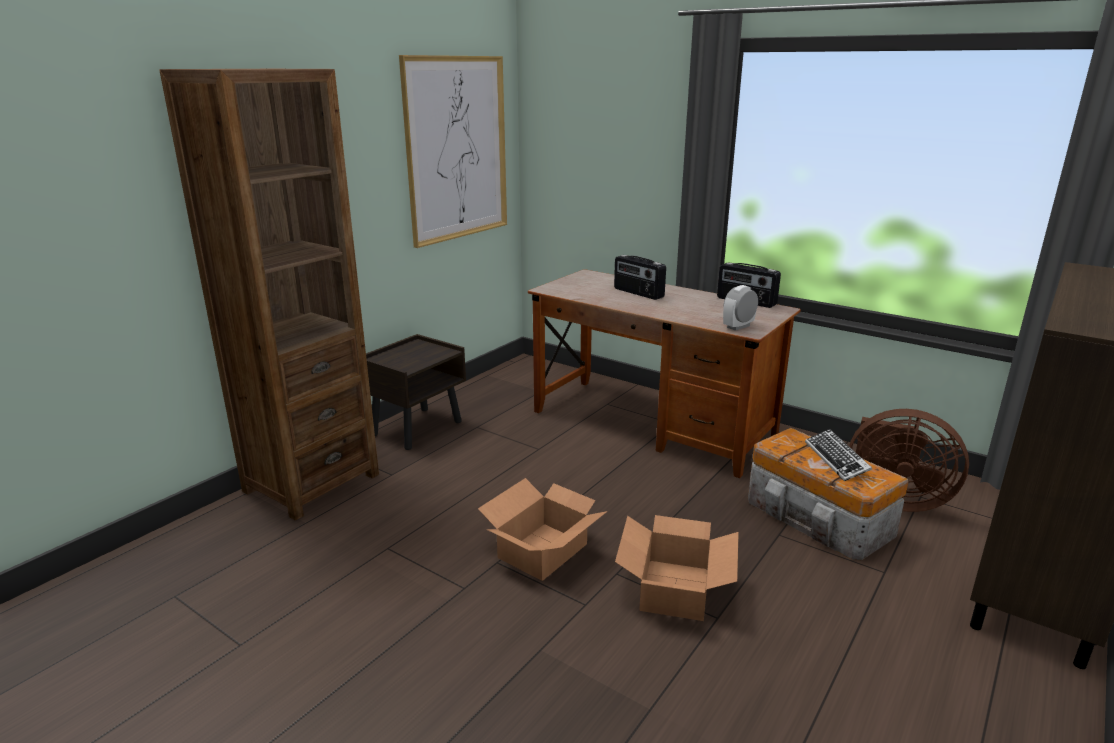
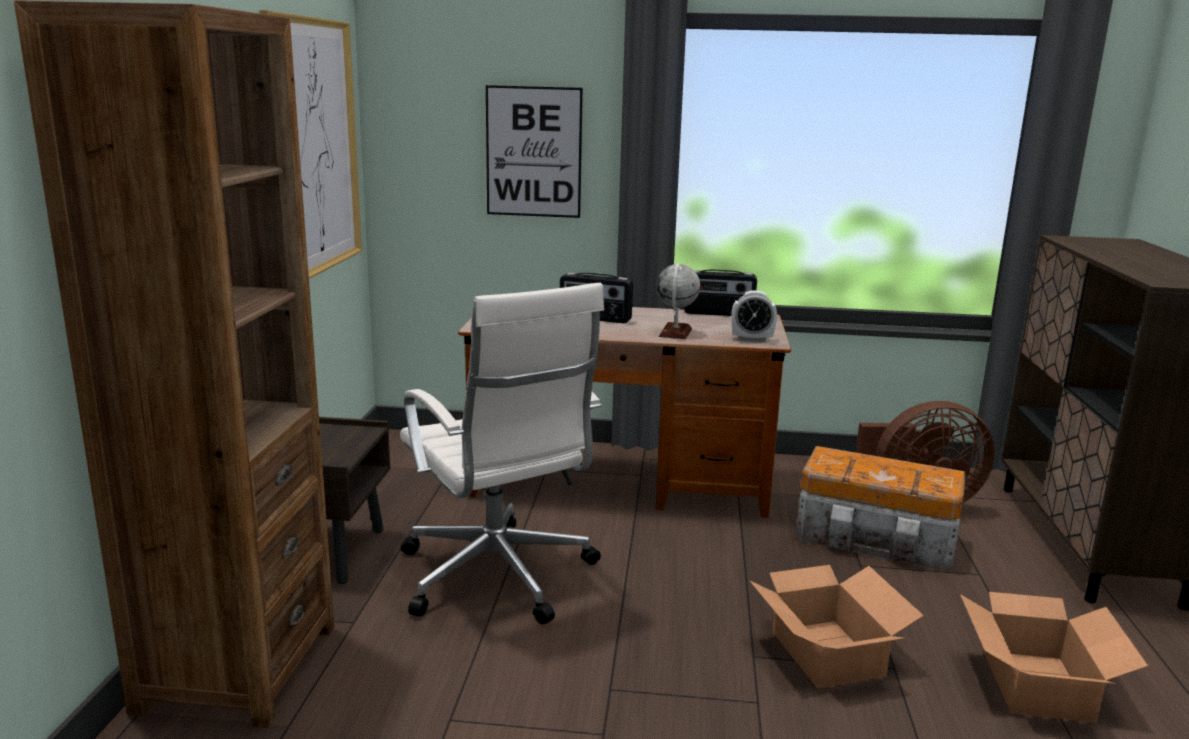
camera: 30 degrees left, 5 degrees down
cardboard box [478,478,608,581] -> cardboard box moved to [960,592,1148,723]
alarm clock [723,285,758,331] -> alarm clock turned 105 degrees counterclockwise [731,291,777,342]
keyboard [805,429,872,481] -> none
none -> white office chair [400,283,604,624]
none -> picture [486,85,583,218]
none -> globe [656,263,700,339]

